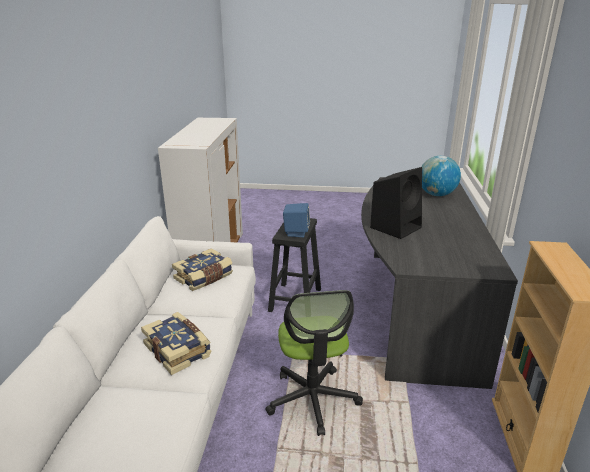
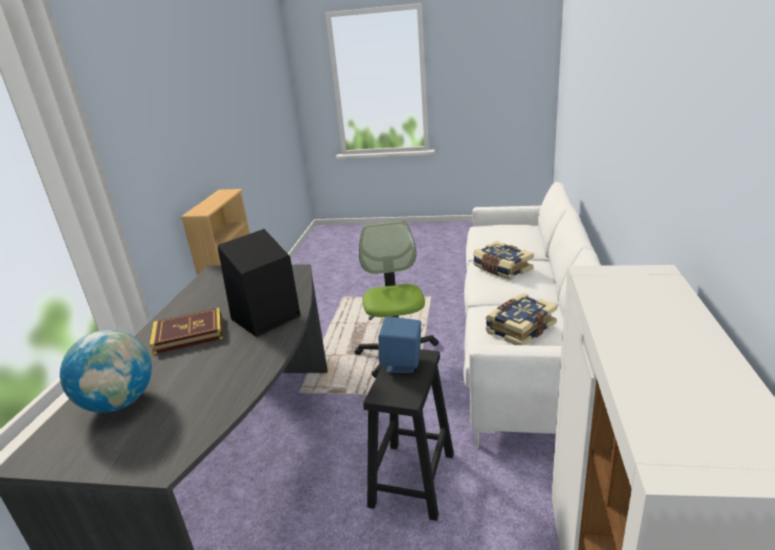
camera: 175 degrees left, 0 degrees up
none -> book [149,308,223,355]

